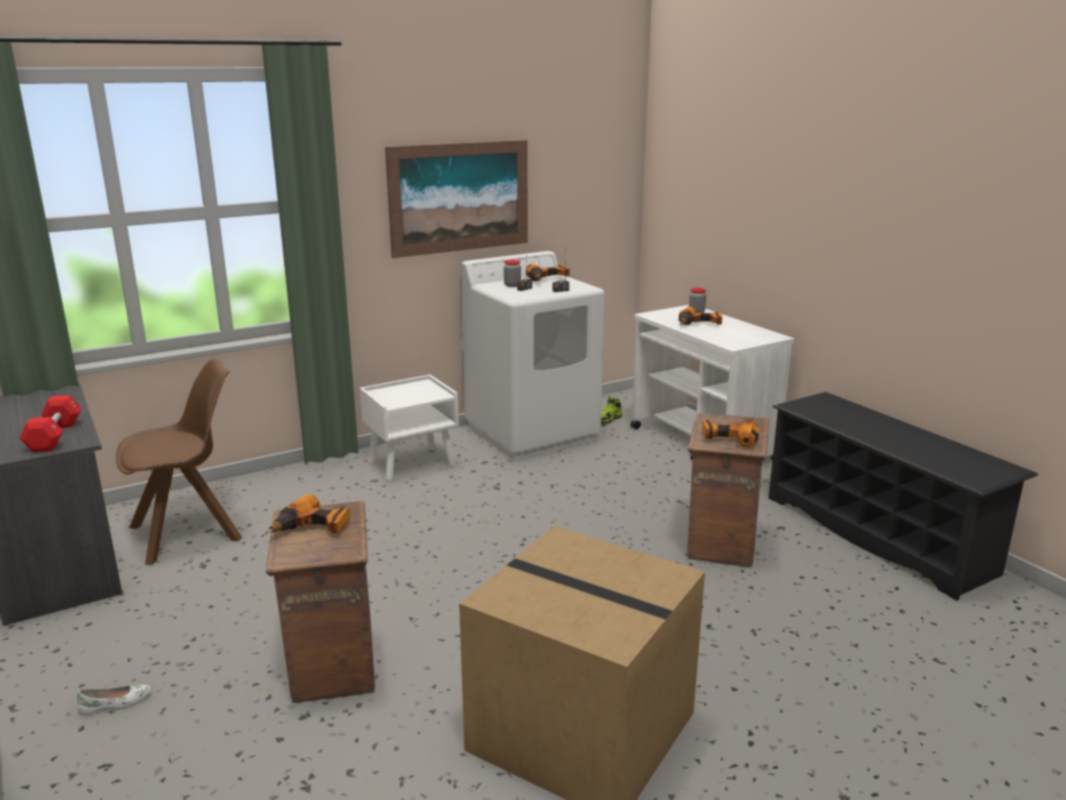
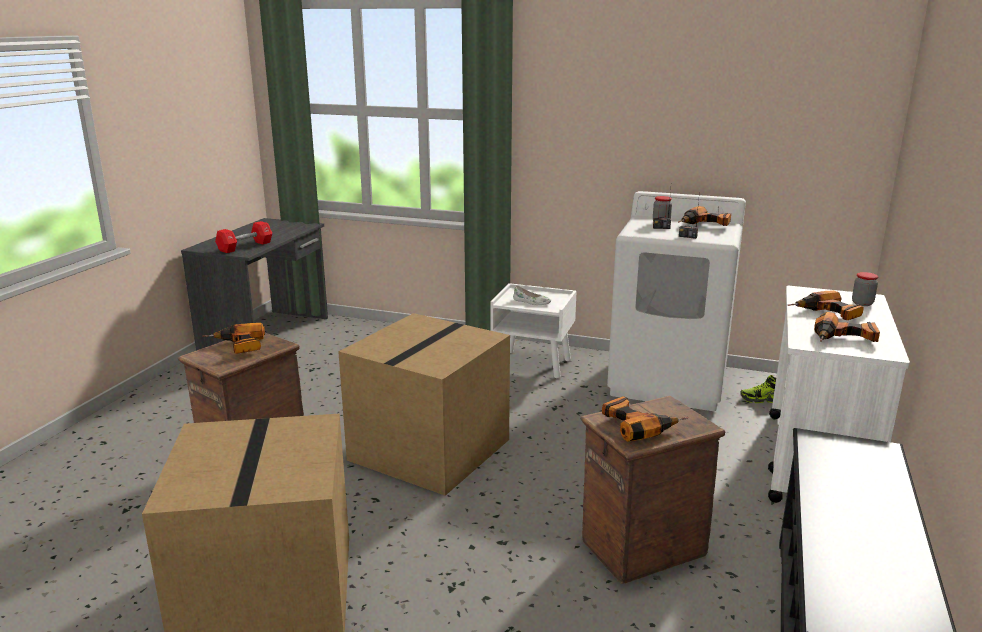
camera: 50 degrees right, 0 degrees up
white shoe [77,685,151,715] -> white shoe moved to [513,285,551,305]
brown chair [116,359,242,565] -> none
picture [385,140,528,258] -> none
none -> cardboard box [338,313,510,496]
none -> power drill [814,312,880,342]

